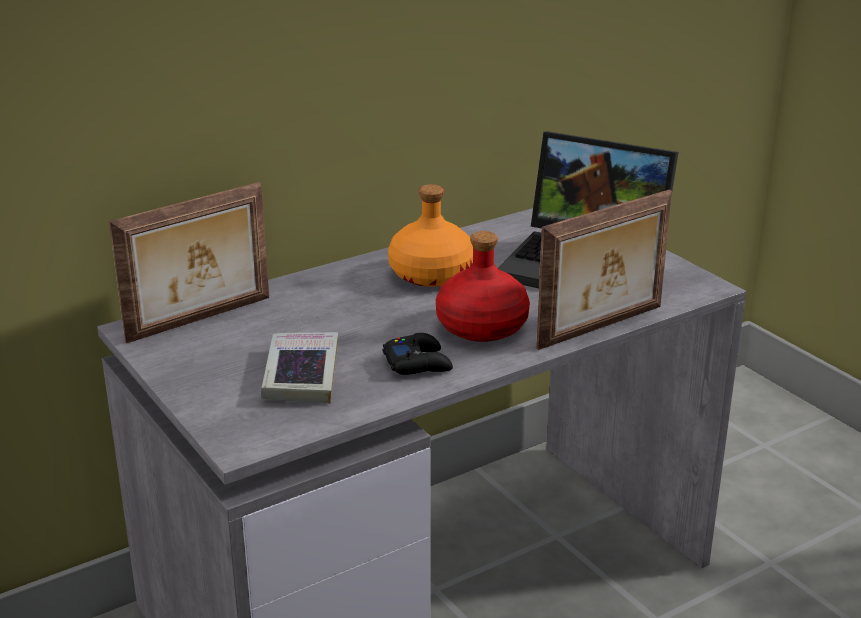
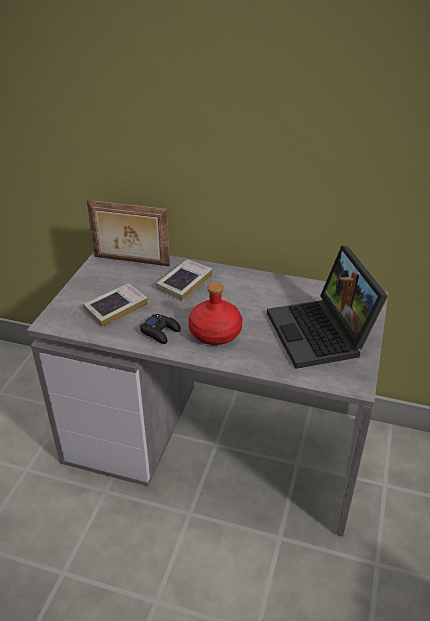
camera: 50 degrees right, 10 degrees up
orange bottle [388,184,474,287] -> none
picture frame [536,189,672,350] -> none
none -> book [156,259,212,301]

